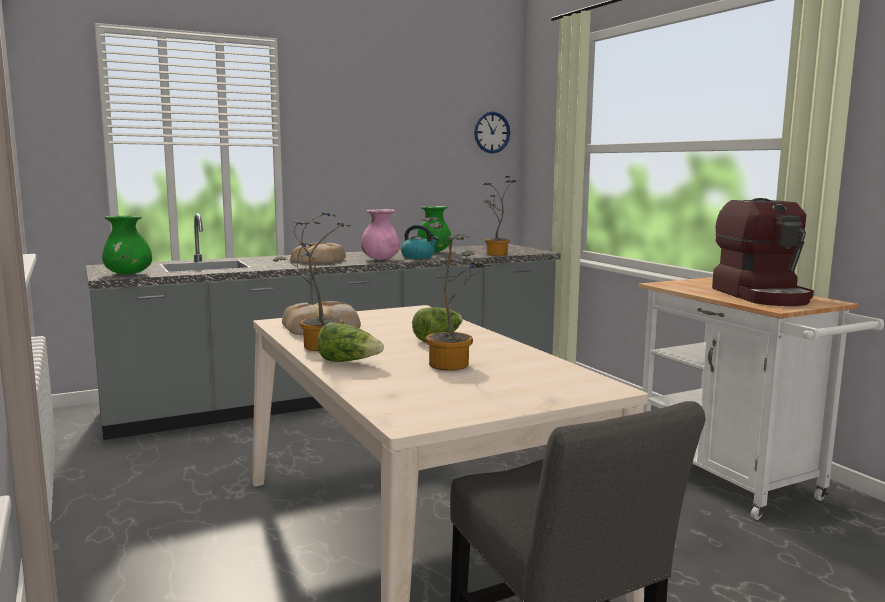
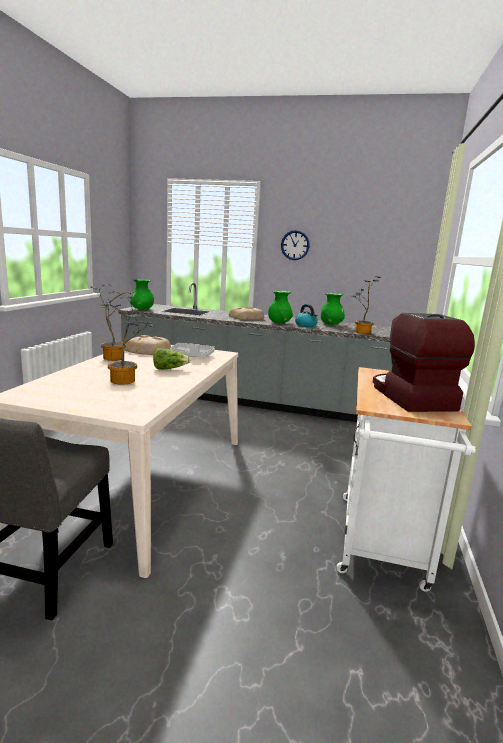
camera: 40 degrees right, 5 degrees up
lettuce [317,322,384,362] -> none
pink vase [361,209,400,260] -> green vase [268,290,293,323]
wall clock [474,111,510,154] -> wall clock moved to [281,230,310,260]
coffee machine [712,198,814,306] -> coffee machine turned 135 degrees clockwise [372,313,475,412]
none -> grey tray [170,343,215,358]

